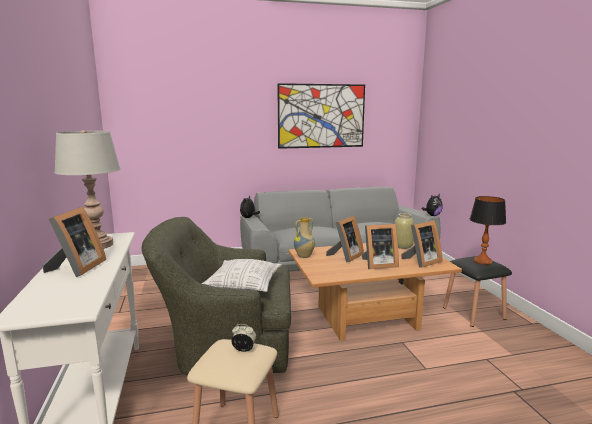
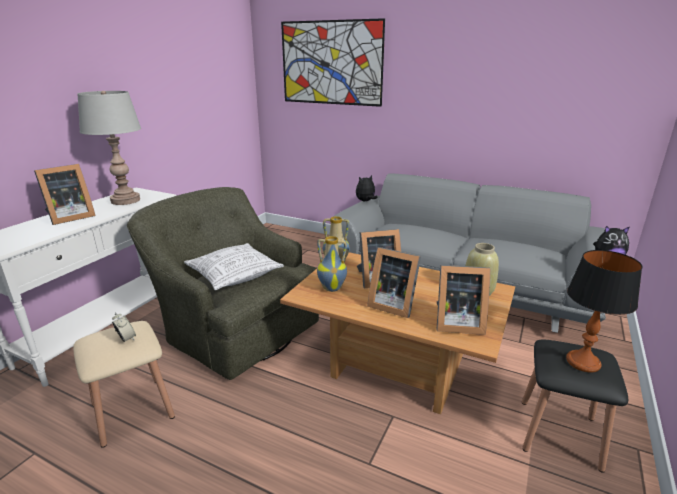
camera: 40 degrees right, 10 degrees up
picture [277,83,365,149] -> picture moved to [281,18,385,107]
none -> vase [317,236,347,292]

